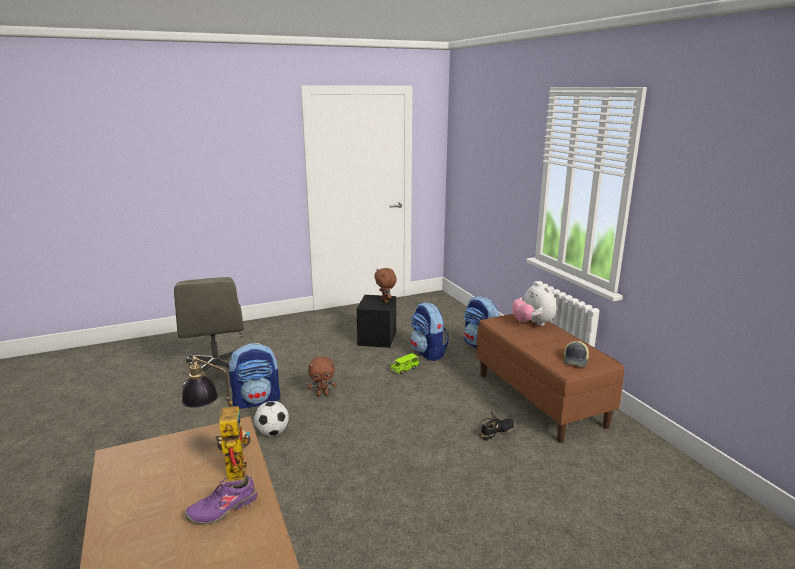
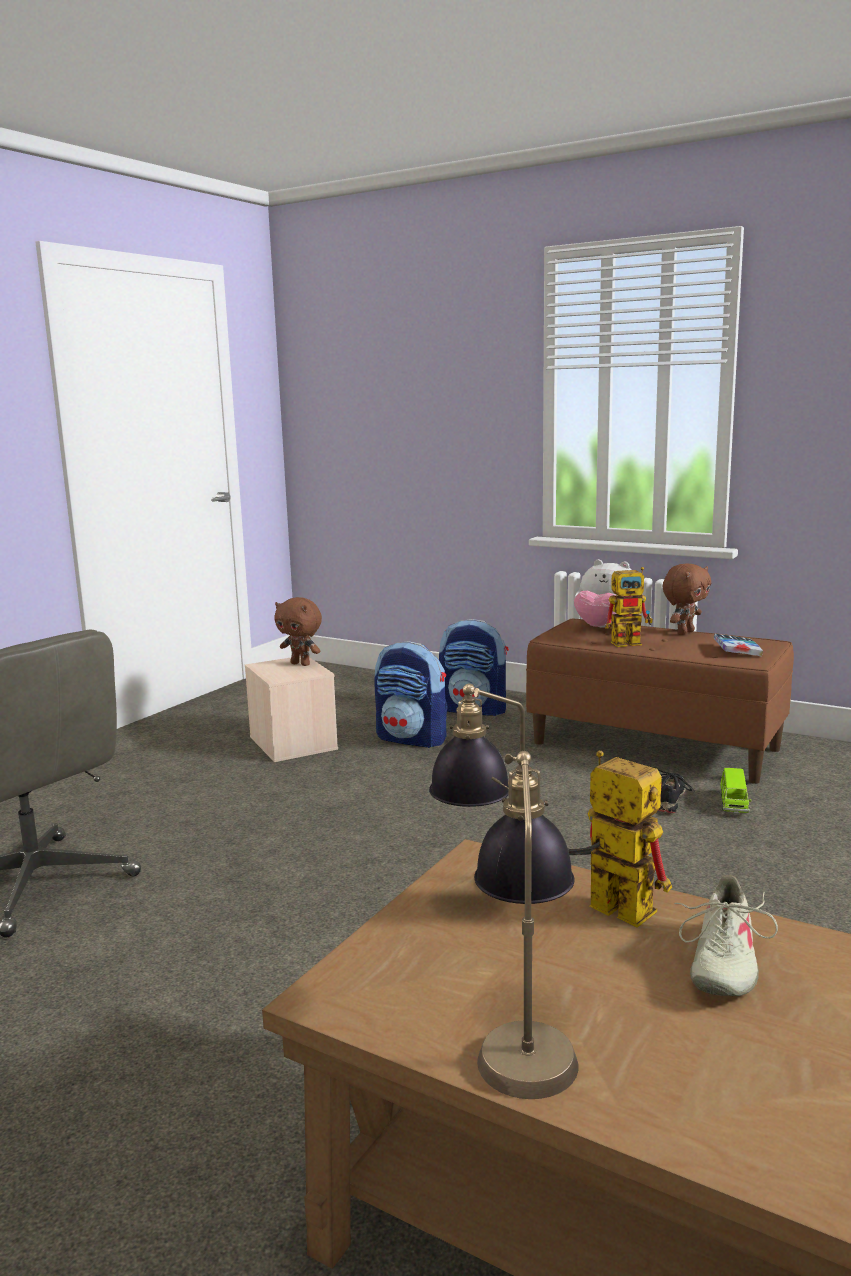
camera: 35 degrees left, 5 degrees down
purple shoe [185,475,257,524] -> beige shoe [674,875,778,996]
backpack [229,343,280,409] -> none
football [254,401,289,436] -> none
brown plush toy [308,356,337,396] -> brown plush toy moved to [662,563,711,635]
black storage box [356,295,396,348] -> beige storage box [245,656,338,762]
green toy car [390,353,419,374] -> green toy car moved to [720,768,752,814]
cap [563,341,589,367] -> book [714,634,763,657]
none -> table lamp [474,751,578,1099]
none -> toy robot [605,567,653,647]

